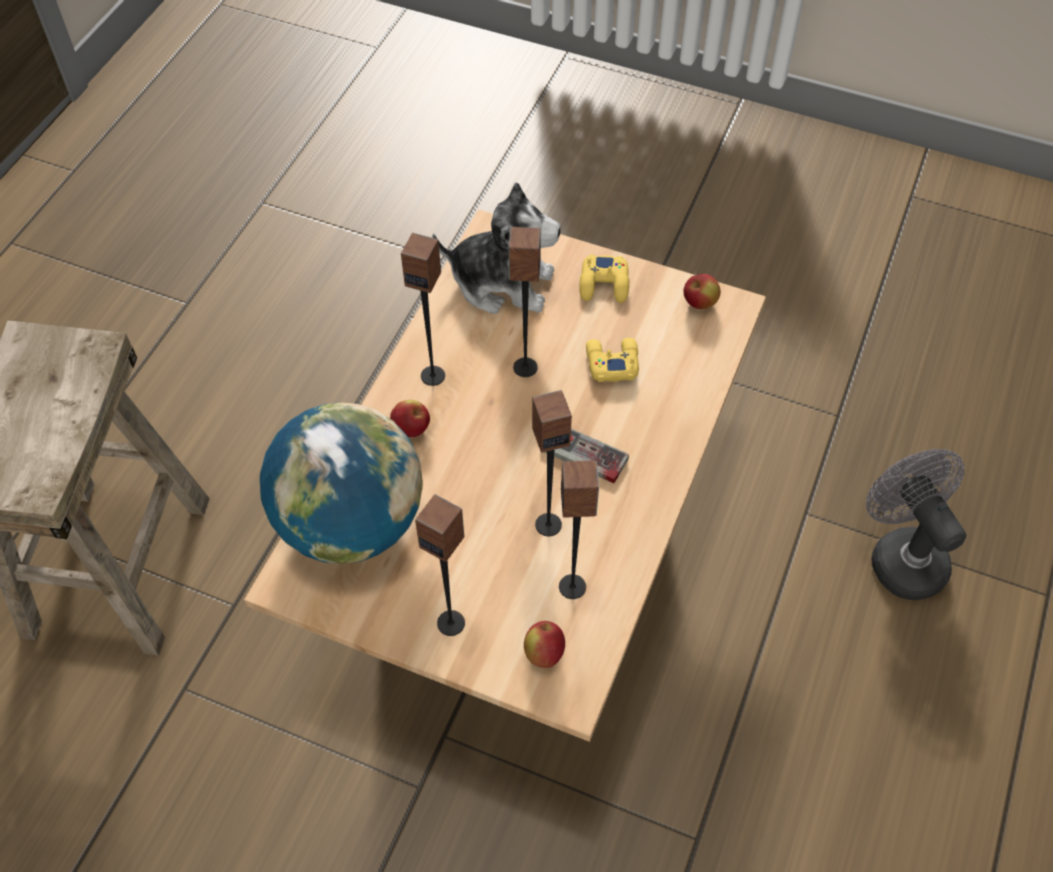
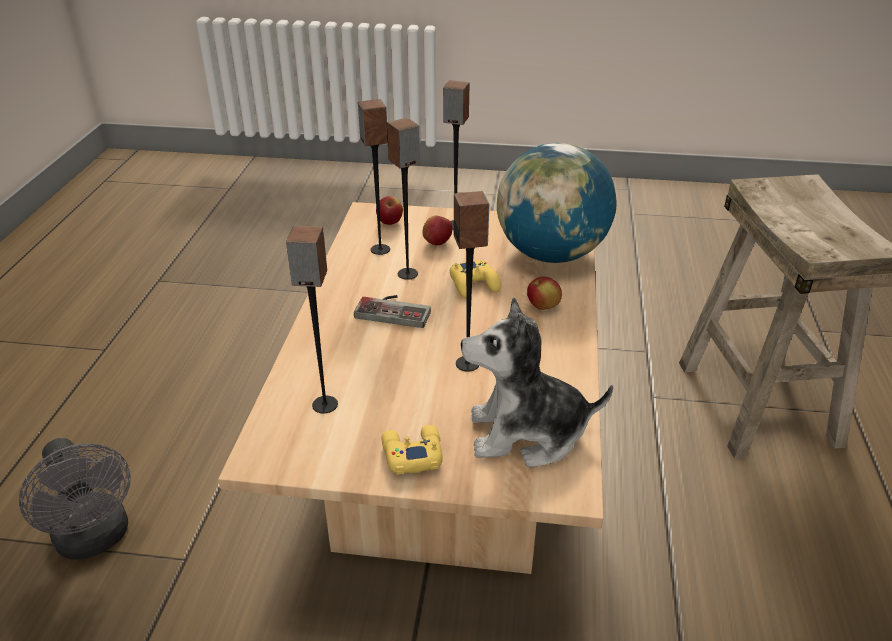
camera: 165 degrees right, 20 degrees down
speaker [401,233,445,386] -> speaker moved to [286,226,338,413]
yellow game controller [586,338,639,382] -> yellow game controller moved to [450,260,501,298]
apple [684,274,721,309] -> apple moved to [422,215,452,245]

